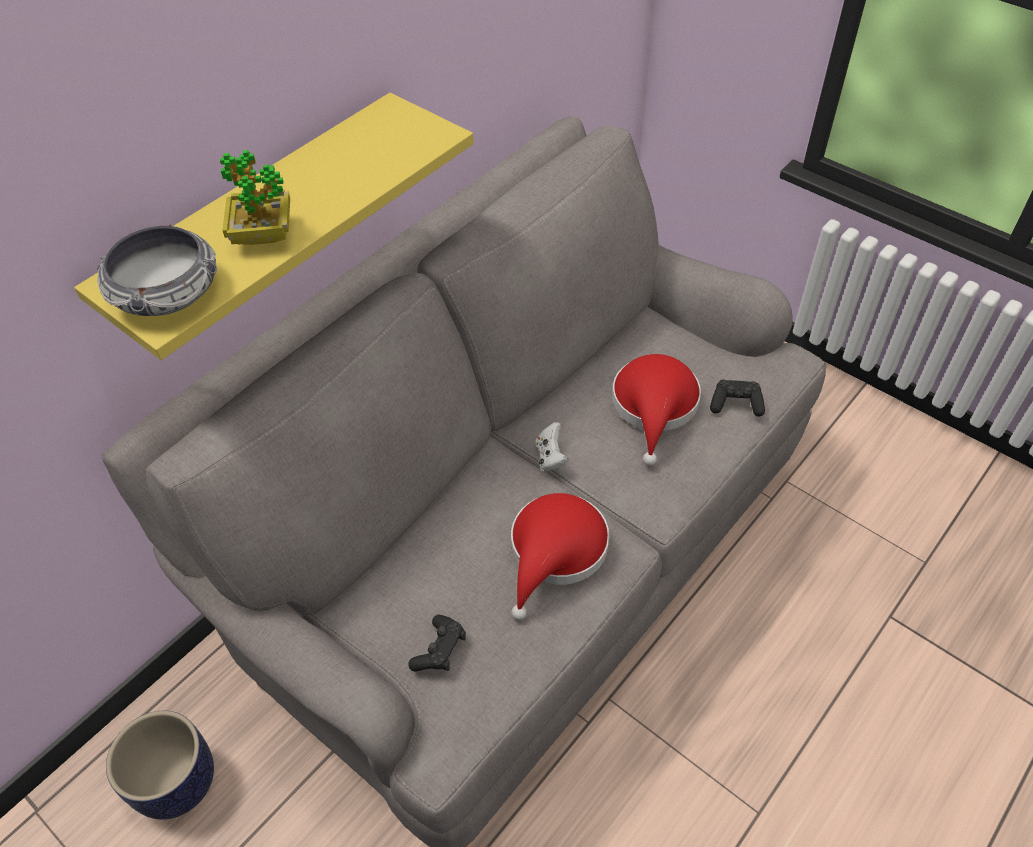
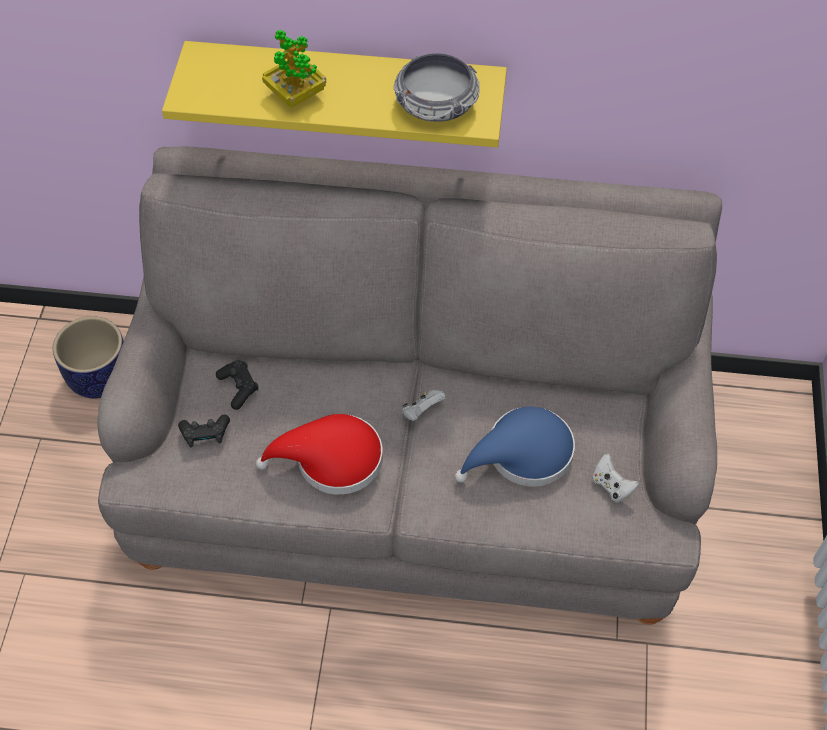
camera: 55 degrees right, 5 degrees up
bowl [97,224,217,316] -> bowl moved to [394,53,480,122]
red hat [612,354,701,466] -> blue hat [455,407,575,487]
black game controller [710,379,765,416] -> black game controller moved to [216,360,258,410]
none -> white game controller [592,454,639,502]

